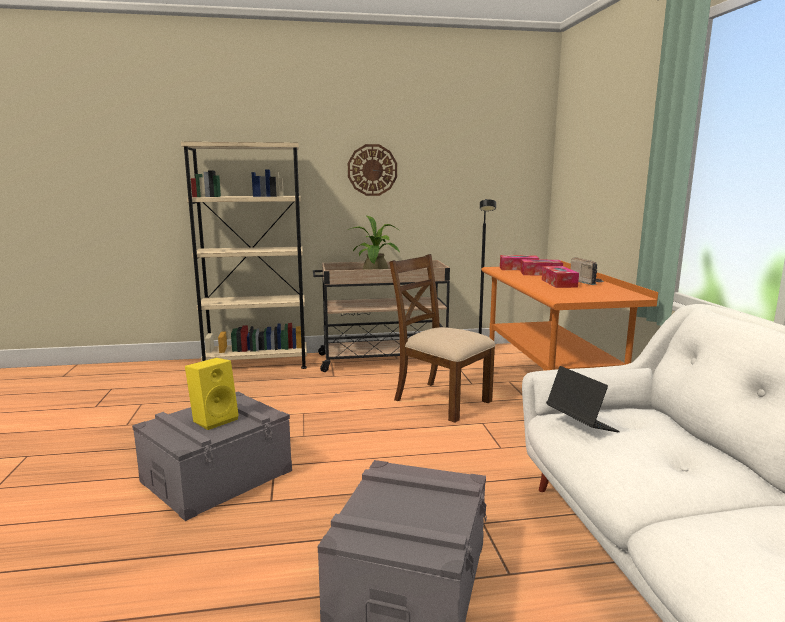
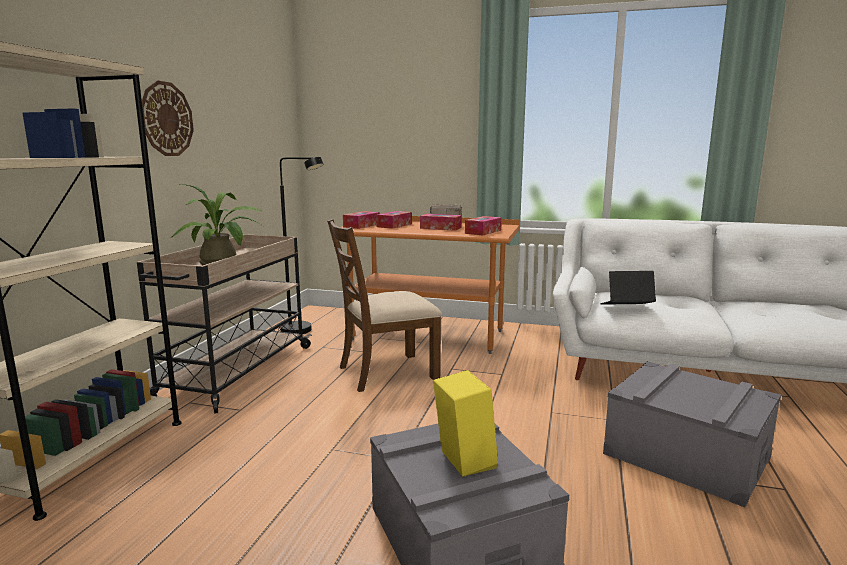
camera: 65 degrees left, 0 degrees up
none -> tissue box [465,216,502,235]

